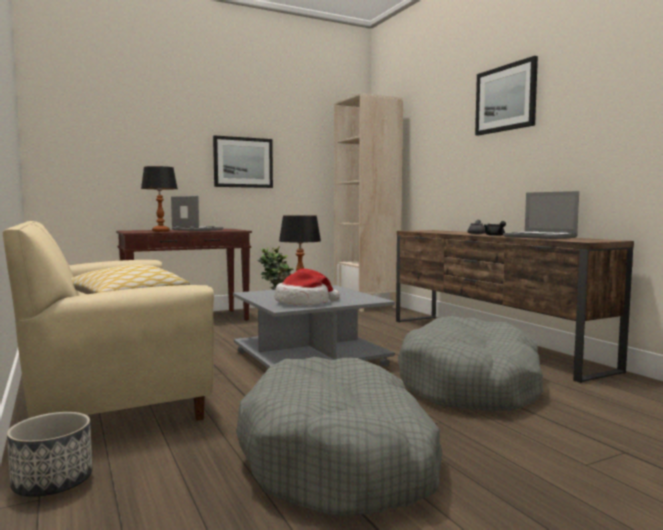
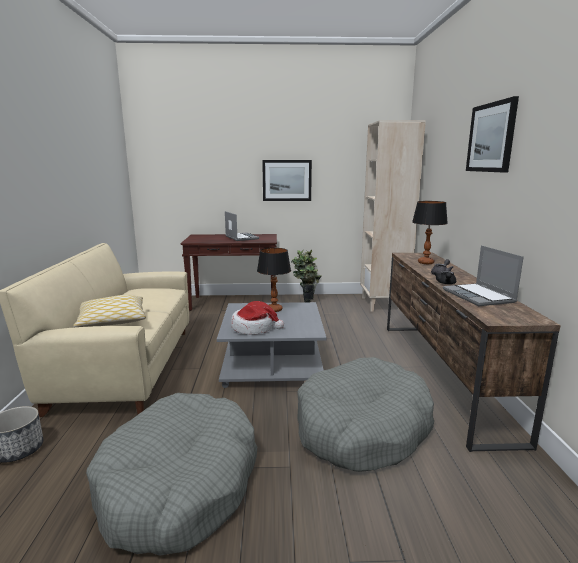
camera: 25 degrees right, 10 degrees up
table lamp [141,166,178,232] -> table lamp moved to [412,201,448,264]

